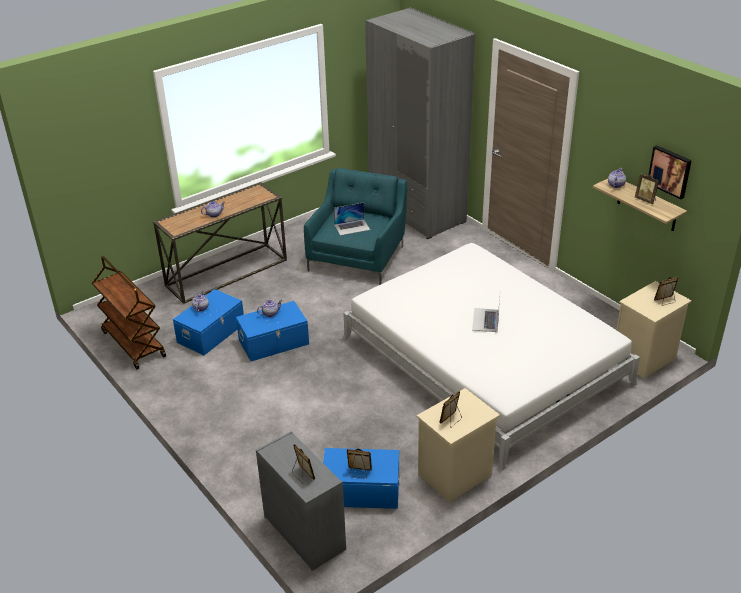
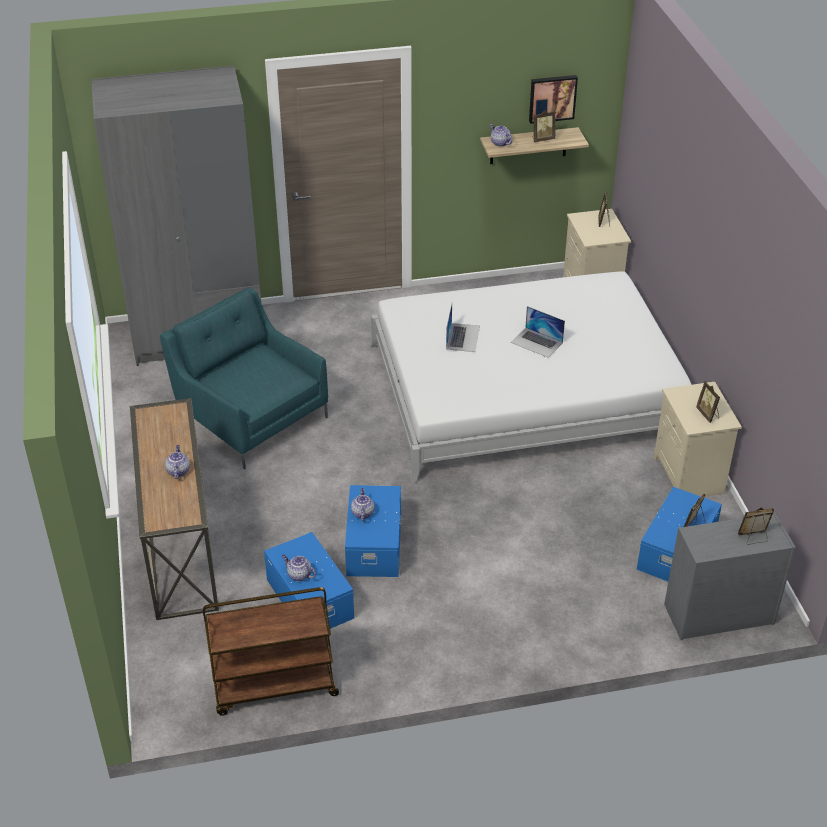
camera: 65 degrees left, 5 degrees up
laptop [334,202,370,235] -> laptop moved to [446,304,480,352]

